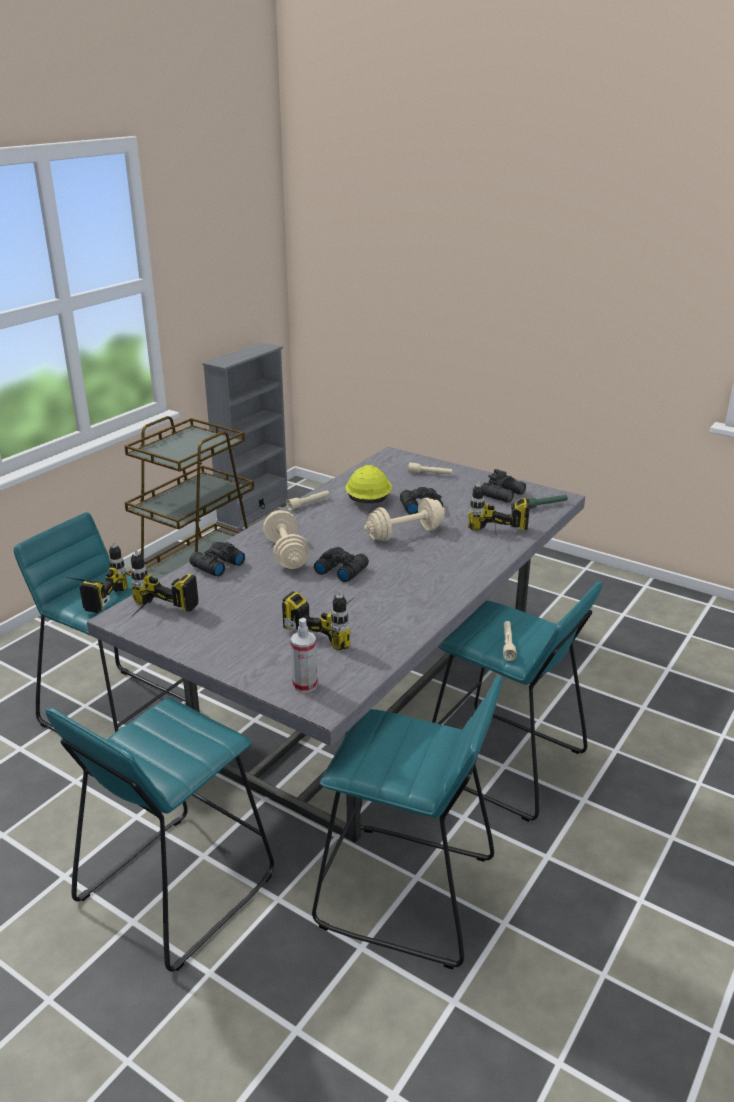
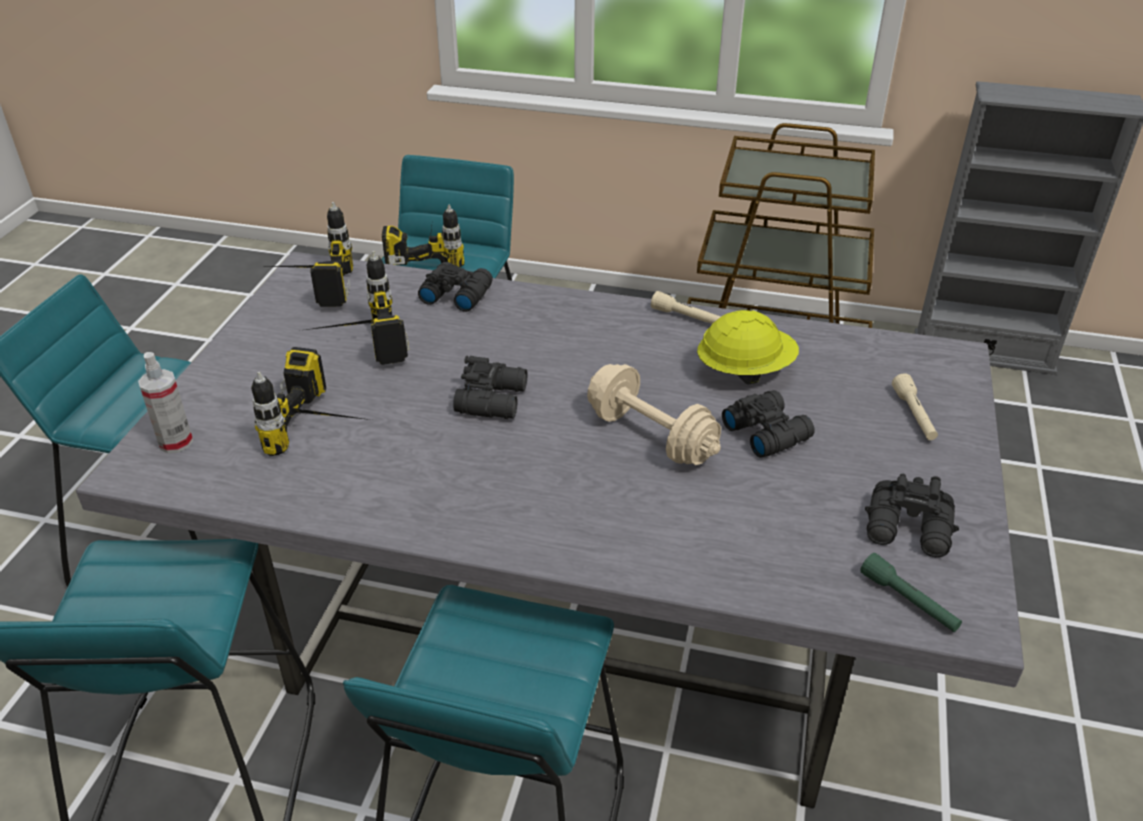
camera: 70 degrees right, 10 degrees up
beige dumbbell [263,510,309,569] -> none
power drill [468,481,530,540] -> power drill moved to [306,251,409,365]
beige flashlight [503,621,517,661] -> none

